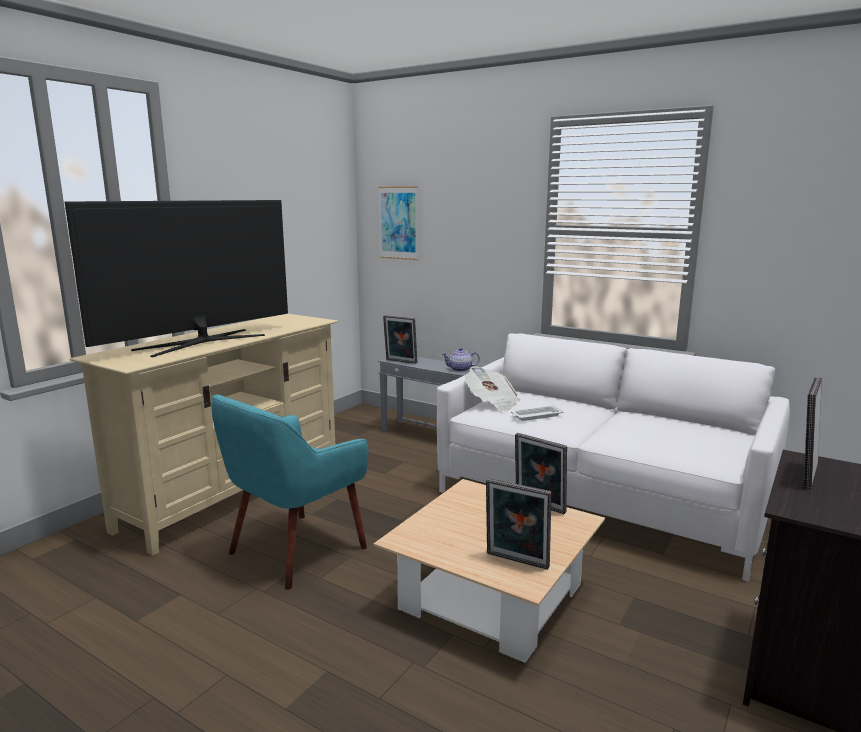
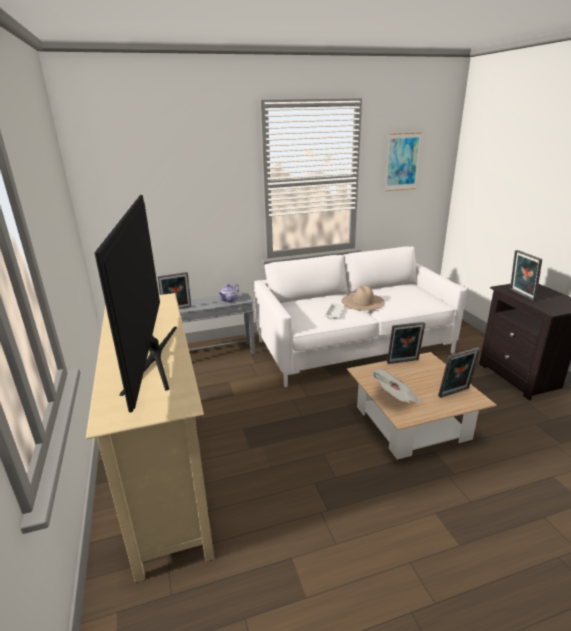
camera: 50 degrees left, 10 degrees up
turquoise armchair [211,395,369,590] -> none
picture [378,186,418,260] -> picture moved to [385,132,422,191]
newspaper [465,366,520,412] -> newspaper moved to [371,369,422,403]
none -> beige hat [341,286,385,311]

